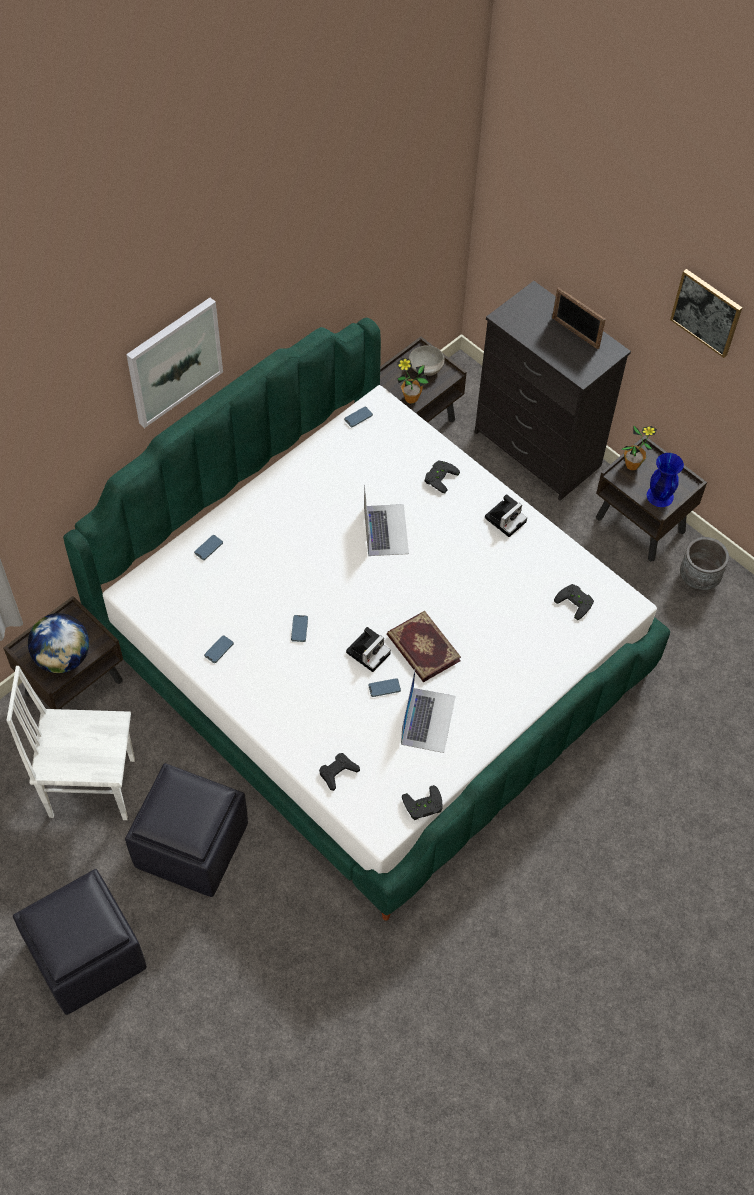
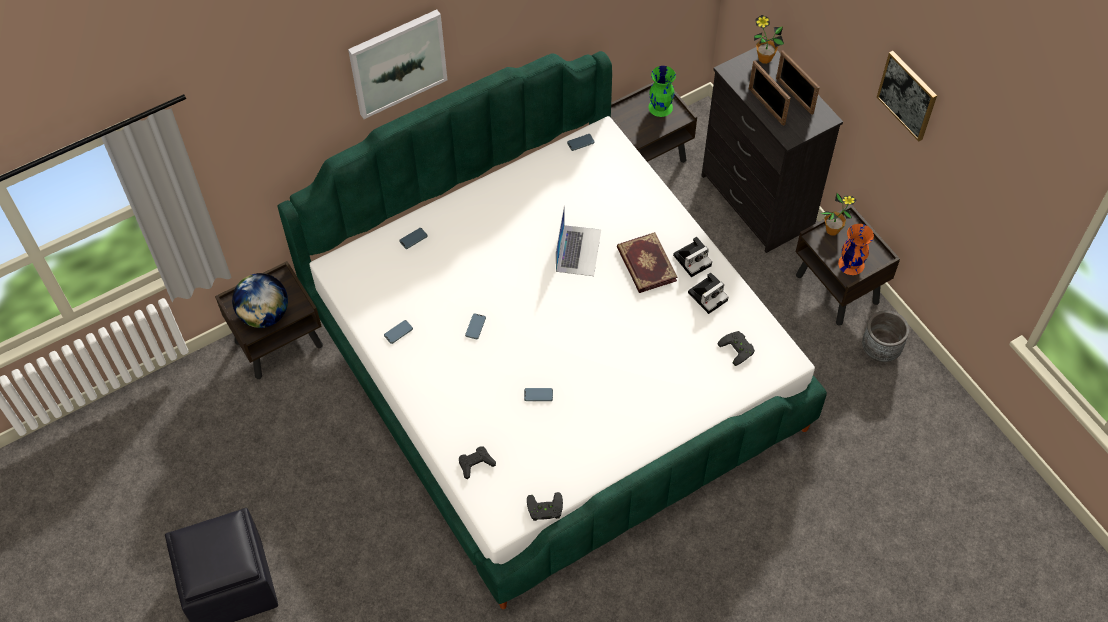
camera: 15 degrees right, 0 degrees up
white chair [6,666,135,820] -> none
black ottoman [125,763,248,897] -> none
camera [346,627,391,672] -> camera moved to [688,272,728,314]
book [387,611,461,682] -> book moved to [617,232,678,293]
potted plant [397,358,429,403] -> potted plant moved to [754,15,784,64]
laptop [401,670,456,753] -> none
grey bowl [409,345,445,376] -> green vase [649,66,676,117]
black game controller [425,460,460,494] -> none
blue vase [647,453,684,507] -> orange vase [838,224,874,275]
none -> picture frame [749,61,791,126]

